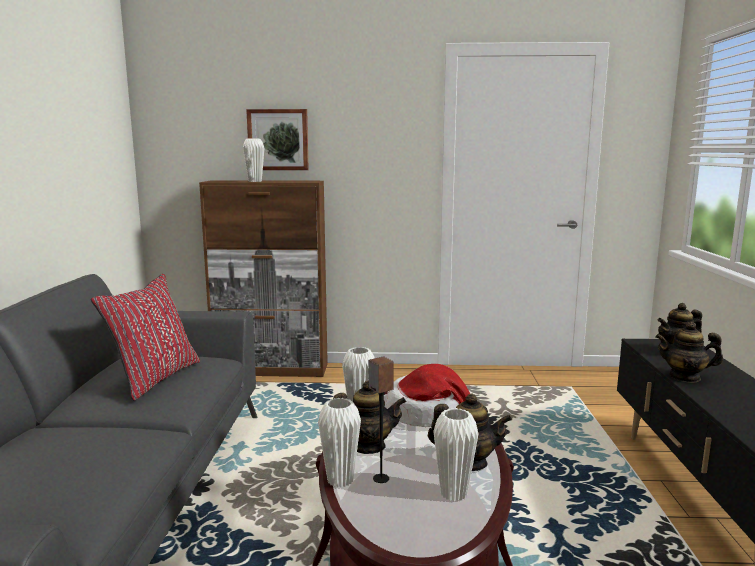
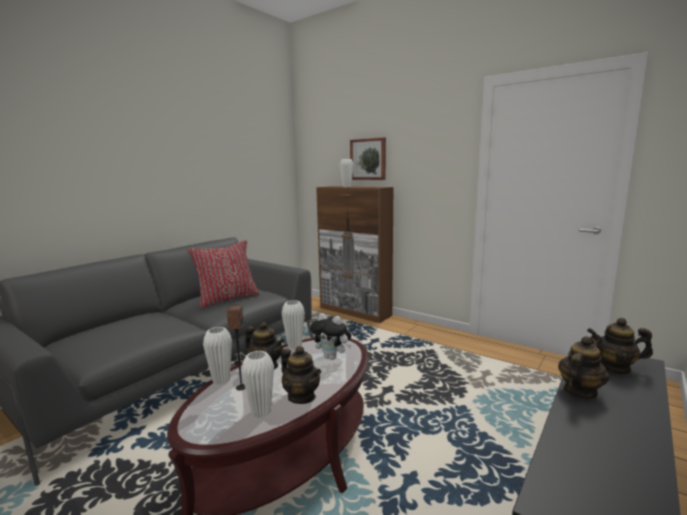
camera: 35 degrees right, 0 degrees up
hat [386,364,470,427] -> plush toy [310,313,352,360]
teapot [655,322,723,383] -> teapot turned 90 degrees clockwise [558,336,609,398]

